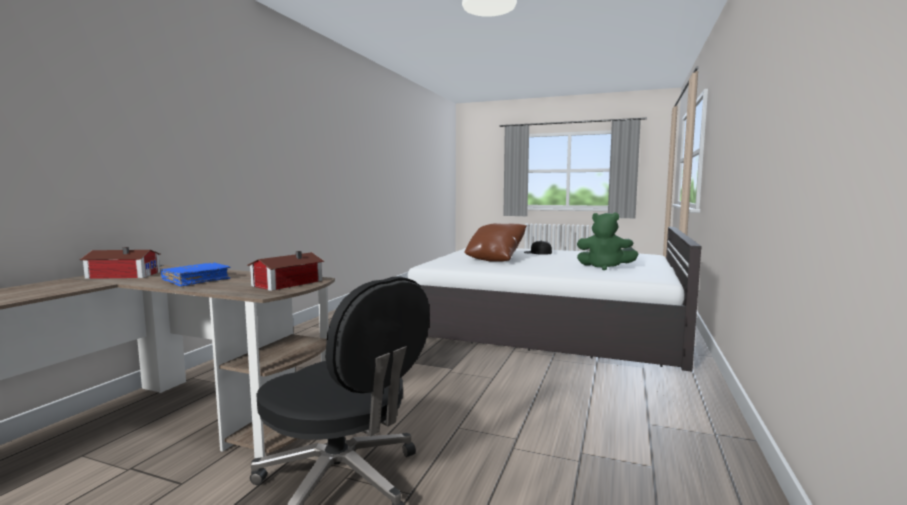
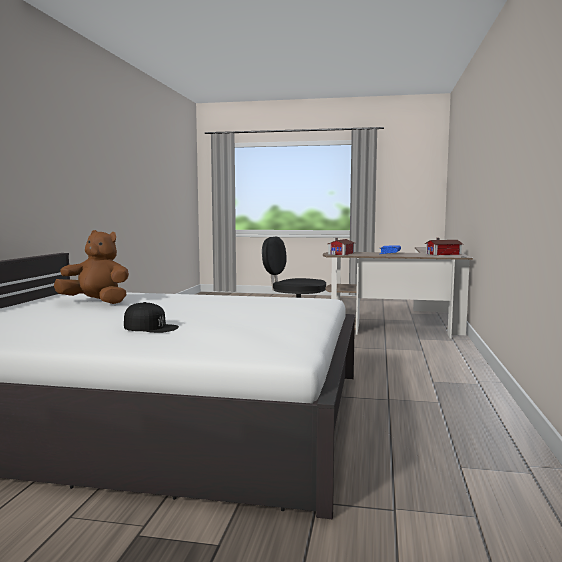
camera: 170 degrees right, 0 degrees up
brown pillow [464,223,527,262] -> none
green plush toy [577,212,639,270] -> brown plush toy [54,230,129,304]

